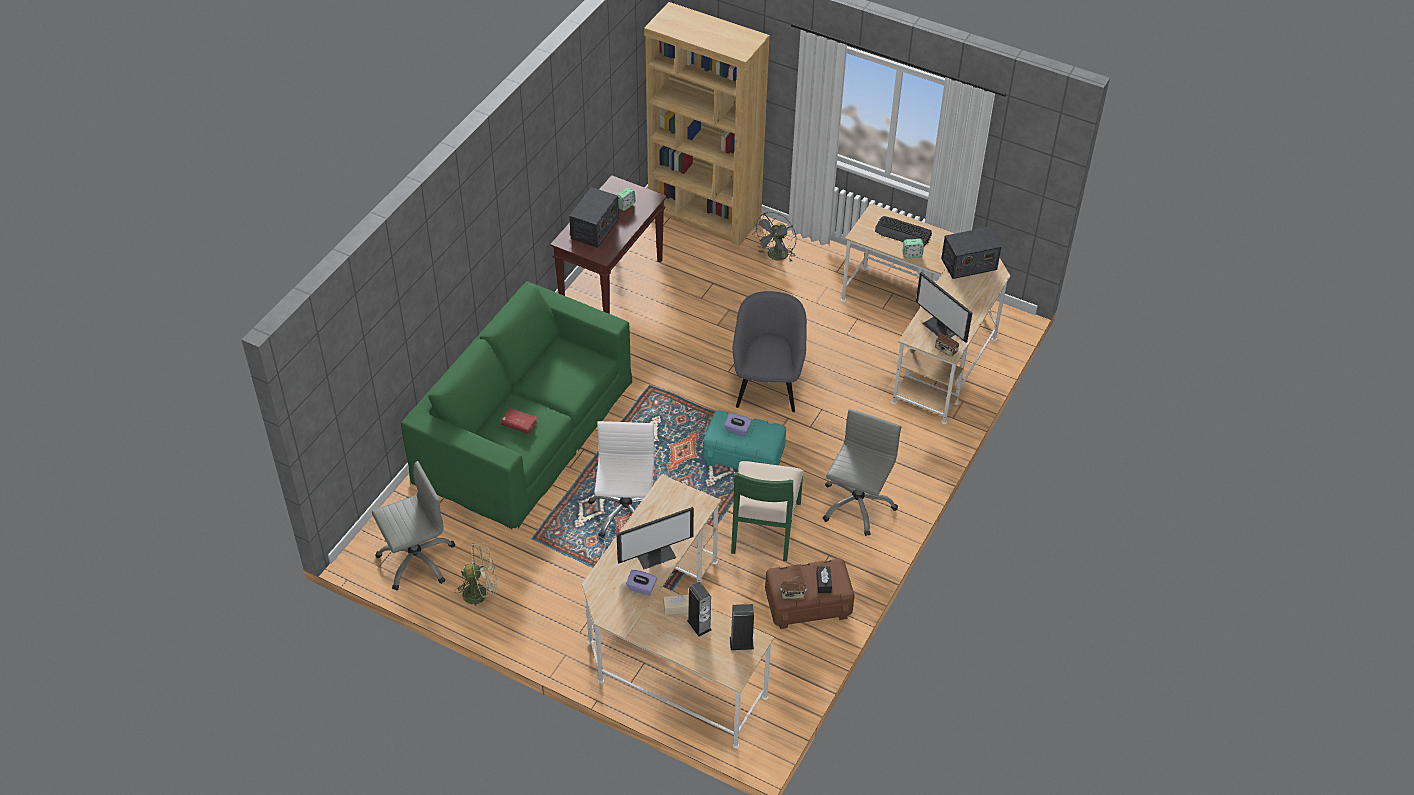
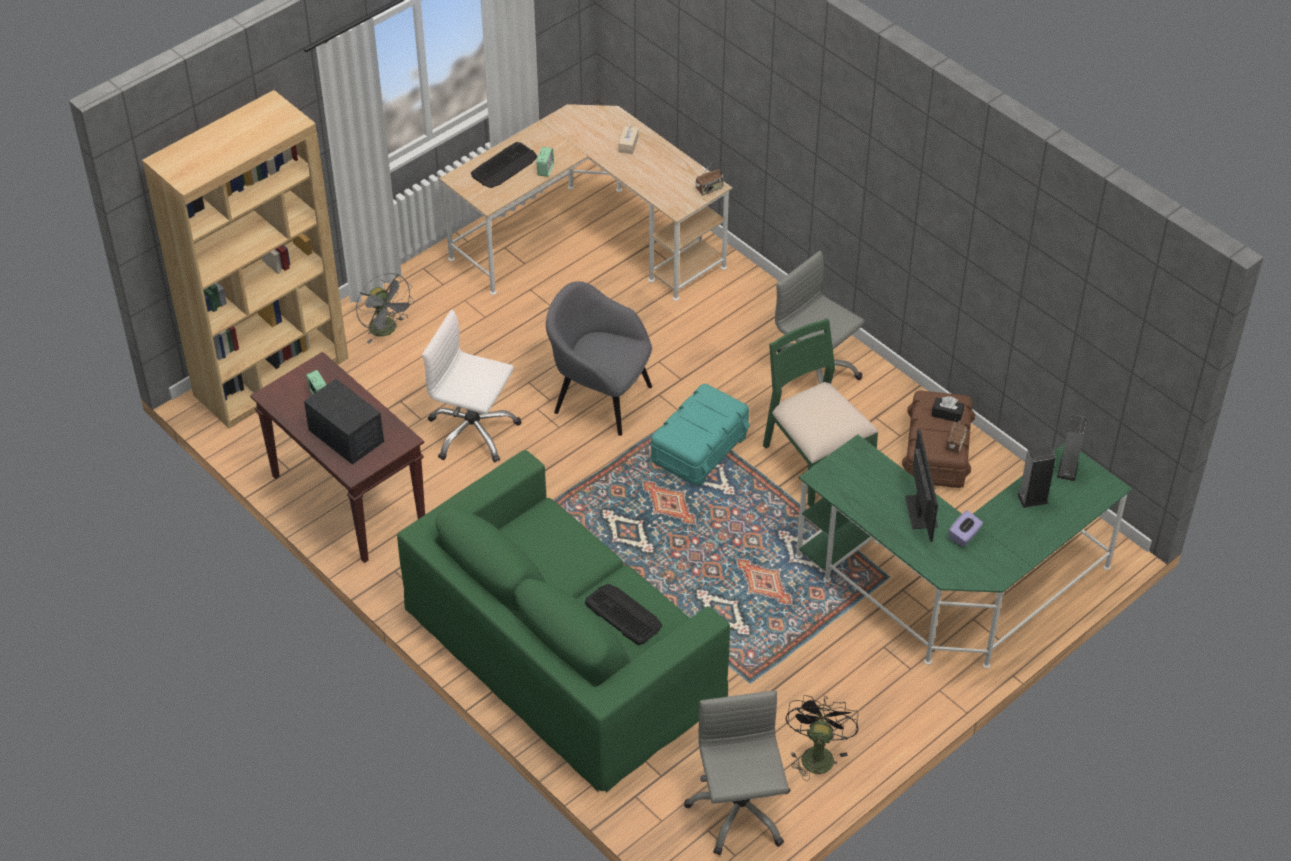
camera: 70 degrees left, 0 degrees up
beige fan [455,543,497,611] -> black fan [786,695,859,781]
red book [501,408,539,434] -> keyboard [585,584,663,645]
beige desk [582,474,774,748] -> green desk [795,434,1132,668]
white office chair [588,421,654,538] -> white office chair moved to [422,310,522,463]
beige tissue box [663,595,689,615] -> beige tissue box moved to [618,125,639,154]
purple tissue box [724,414,752,436] -> none
green chair [731,461,804,561] -> green chair turned 150 degrees counterclockwise [763,318,878,507]
monitor [916,272,972,343] -> none
radio [941,227,1001,279] -> none

